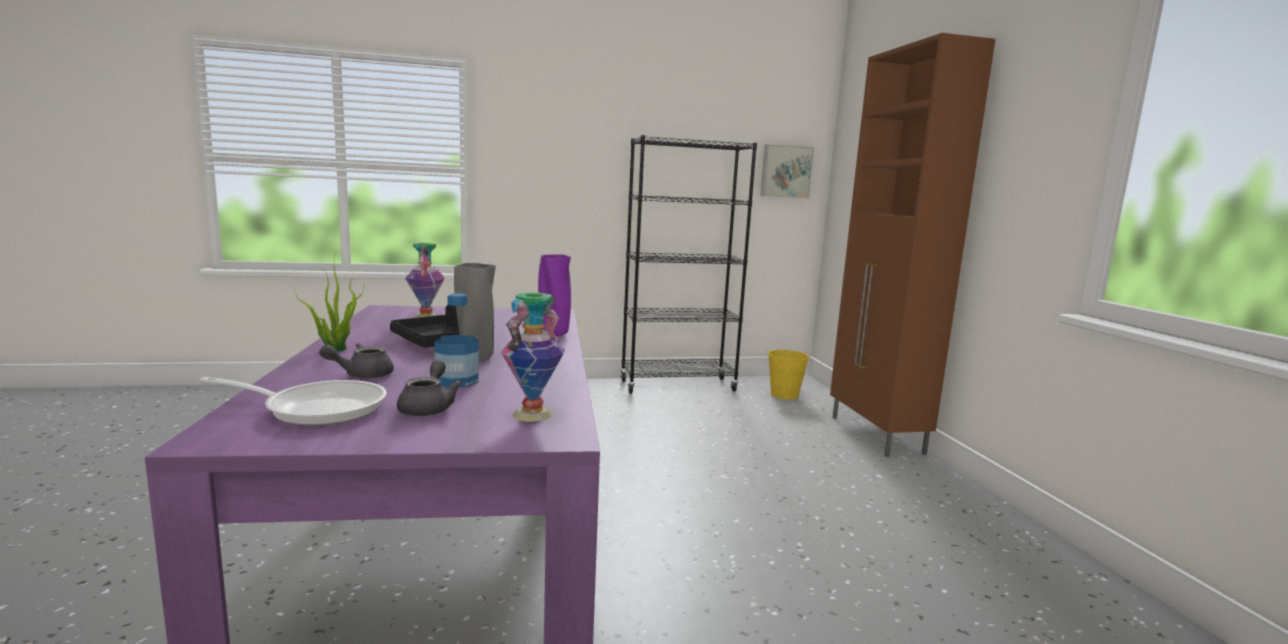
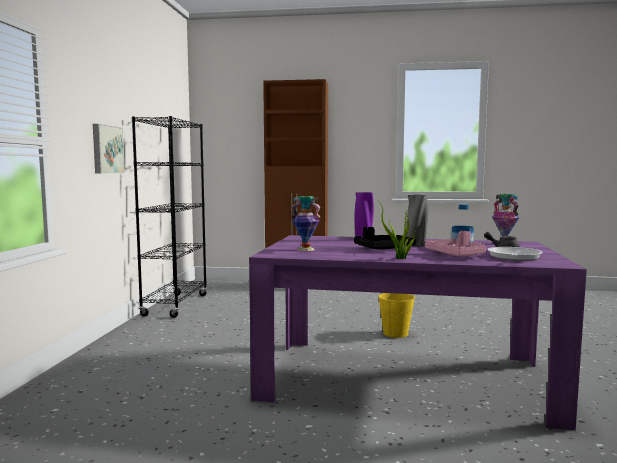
camera: 70 degrees left, 5 degrees down
grey teapot [319,343,394,379] -> pink tray [425,231,486,256]
picture [760,144,814,198] -> picture moved to [93,124,125,173]
yellow bucket [768,350,810,400] -> yellow bucket moved to [378,293,415,338]

